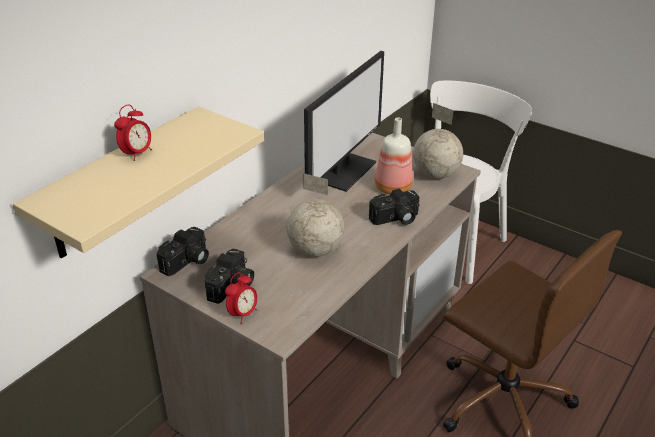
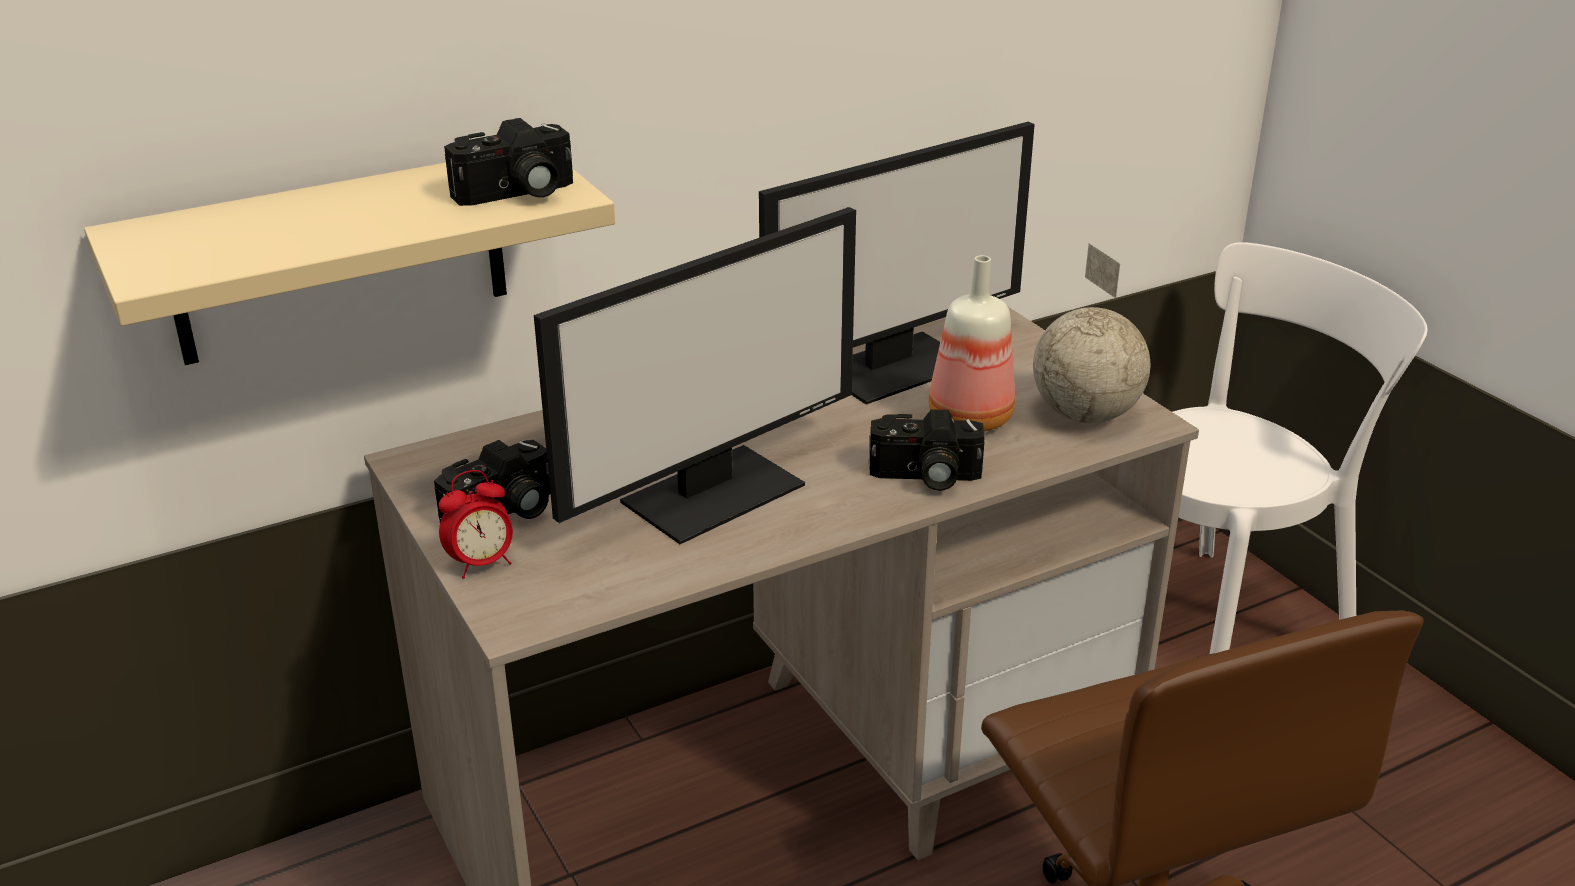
camera: 25 degrees right, 5 degrees down
alarm clock [114,105,152,161] -> none
camera [156,227,209,276] -> camera moved to [444,118,573,206]
globe [287,173,344,257] -> monitor [534,207,856,544]

